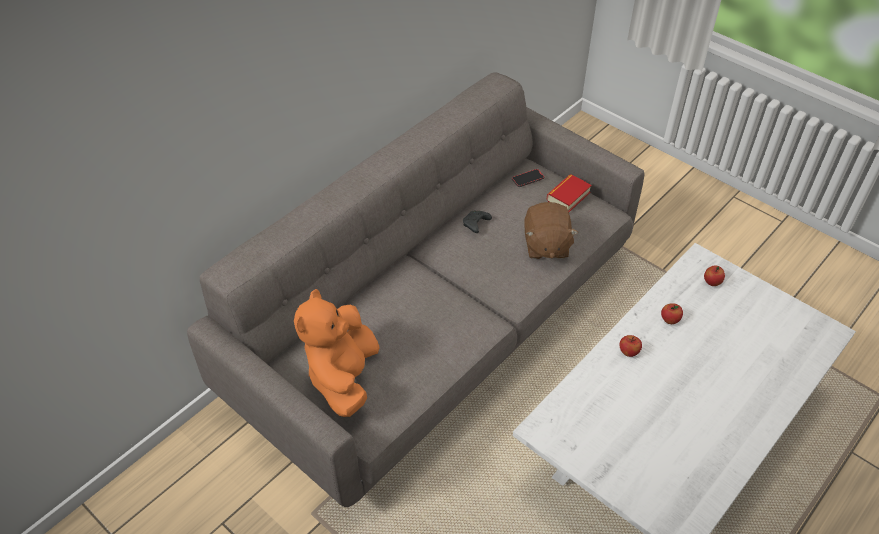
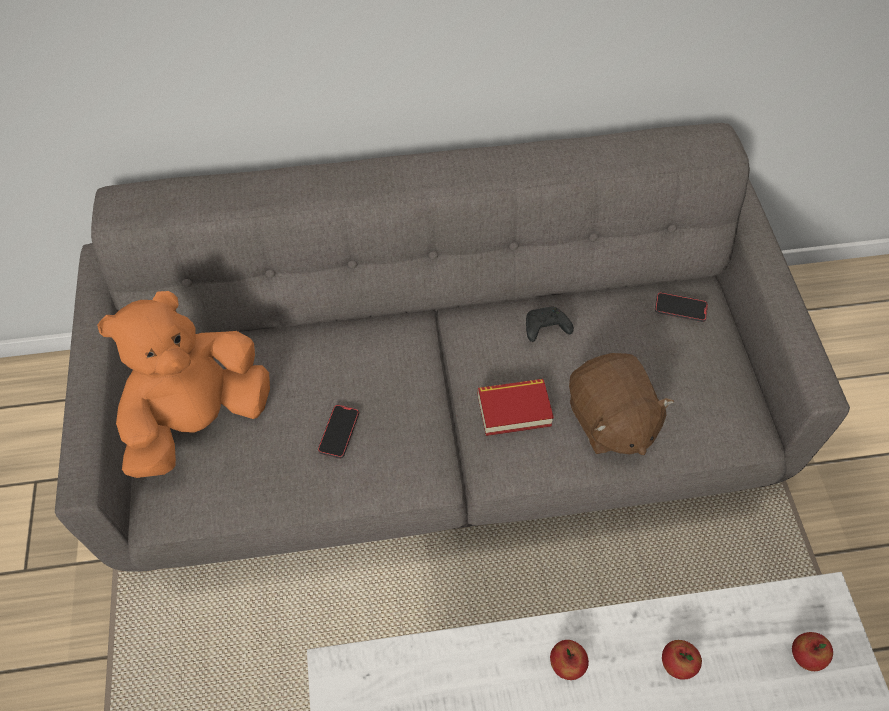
camera: 40 degrees right, 10 degrees up
brown plush toy [524,202,578,259] -> brown plush toy turned 60 degrees counterclockwise [569,353,674,455]
book [547,174,592,212] -> book moved to [478,379,554,436]
none -> phone [318,404,359,459]

